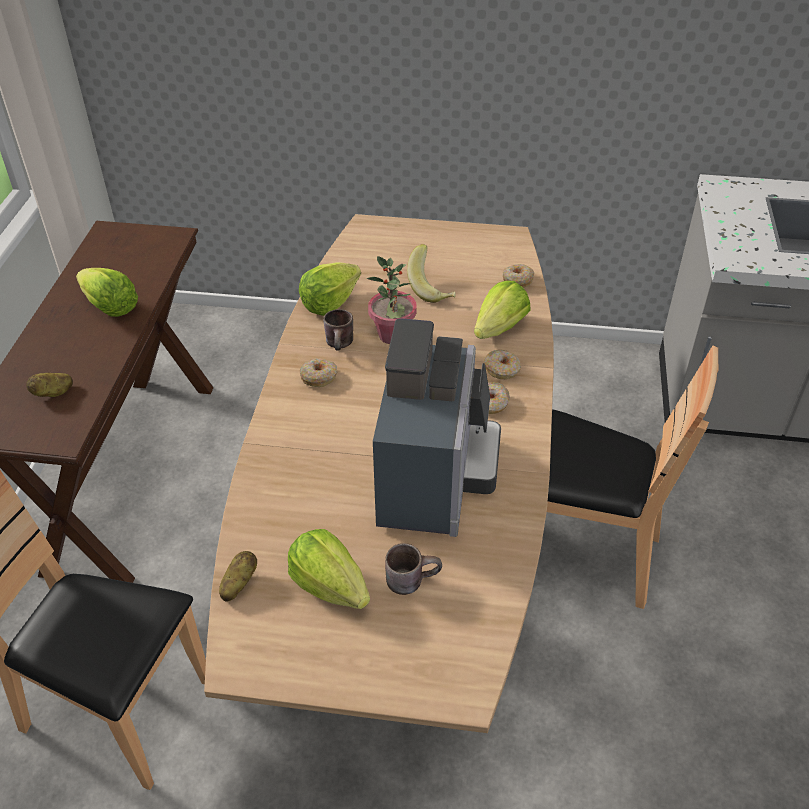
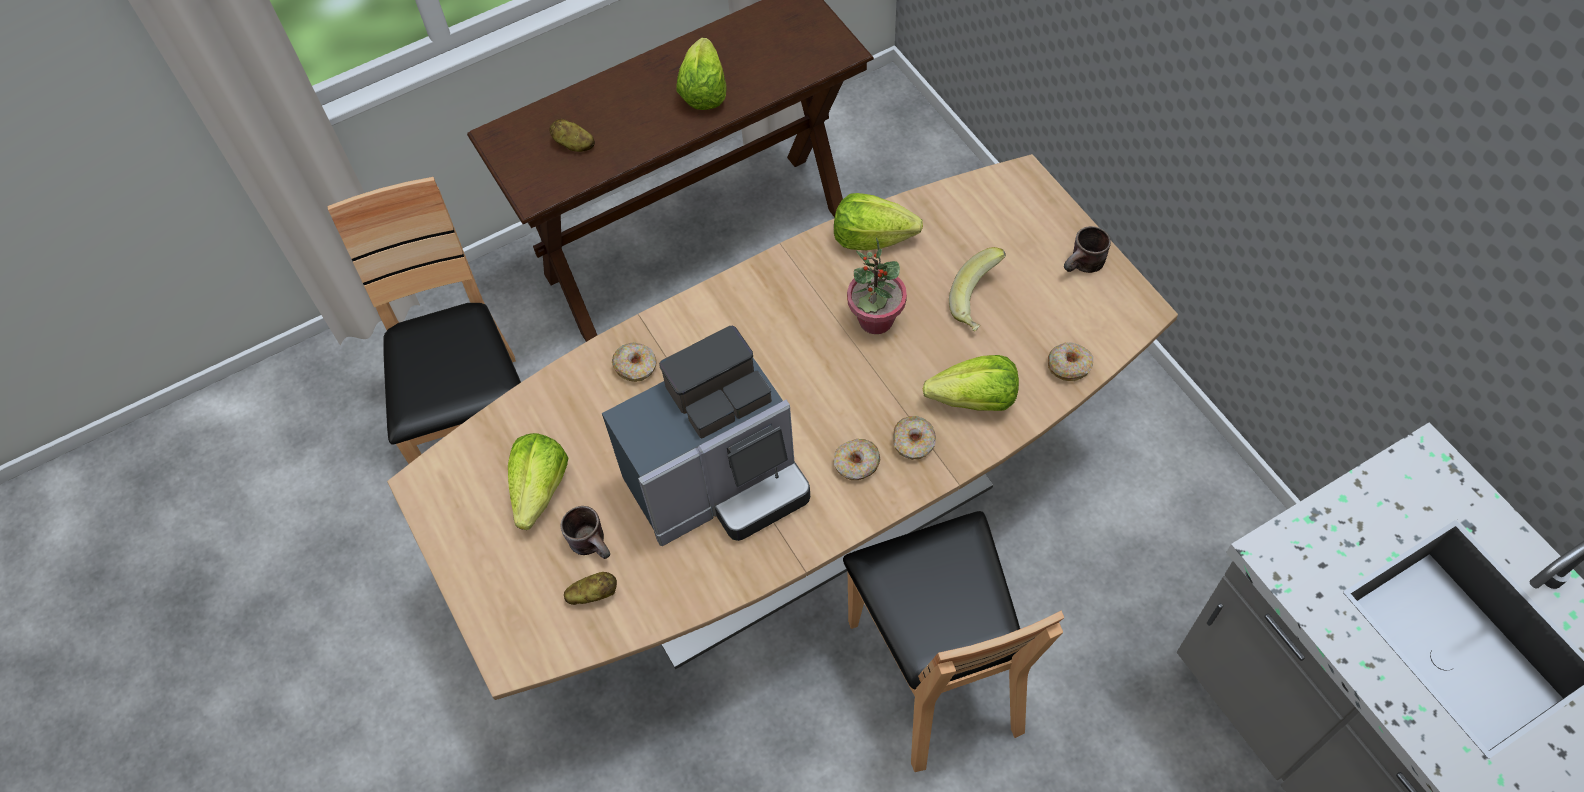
camera: 55 degrees right, 15 degrees up
potato [219,551,257,602] -> potato moved to [564,572,617,605]
donut [299,358,337,387] -> donut moved to [612,342,657,382]
brown mug [323,309,353,351] -> brown mug moved to [1064,226,1111,273]

